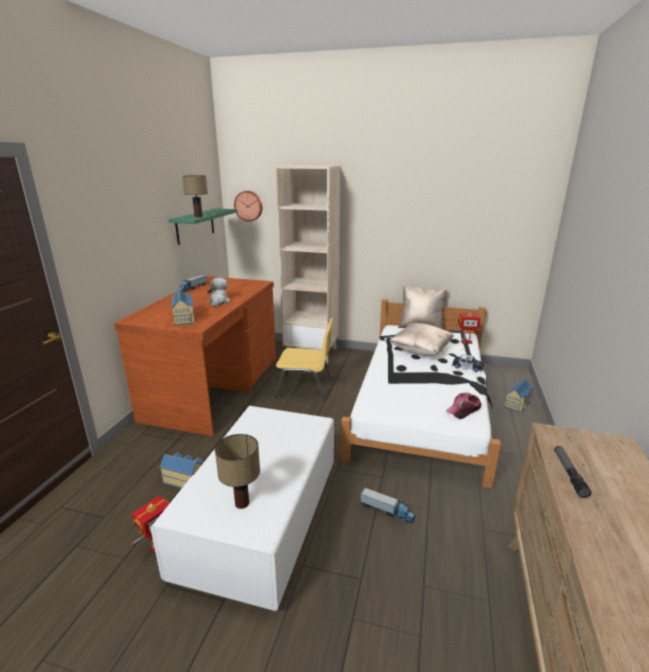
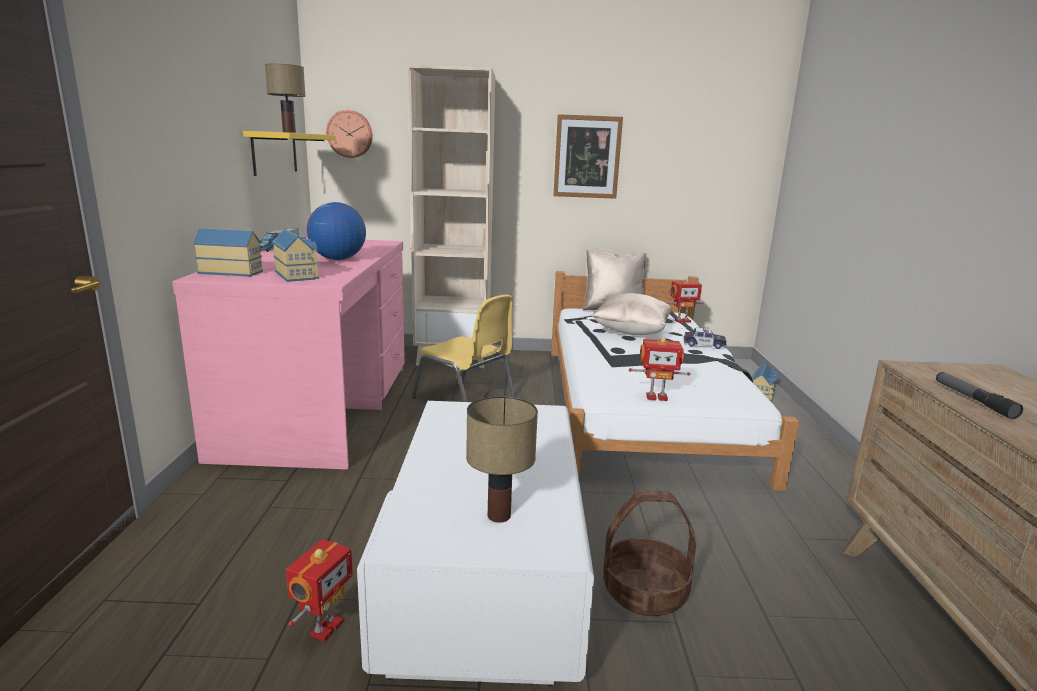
camera: 15 degrees left, 5 degrees down
brown desk [114,276,276,436] -> pink desk [172,237,405,470]
toy house [160,453,203,489] -> toy house moved to [193,228,263,277]
green shelf [169,208,238,245] -> yellow shelf [243,131,336,176]
plush toy [207,278,231,308] -> globe [307,202,366,260]
yellow chair [274,318,333,401] -> yellow chair turned 45 degrees clockwise [412,294,516,402]
toy truck [360,487,415,523] -> none
cap [446,392,481,419] -> none
none -> picture [554,114,623,199]
none -> basket [603,490,696,616]
none -> toy robot [629,337,690,401]

